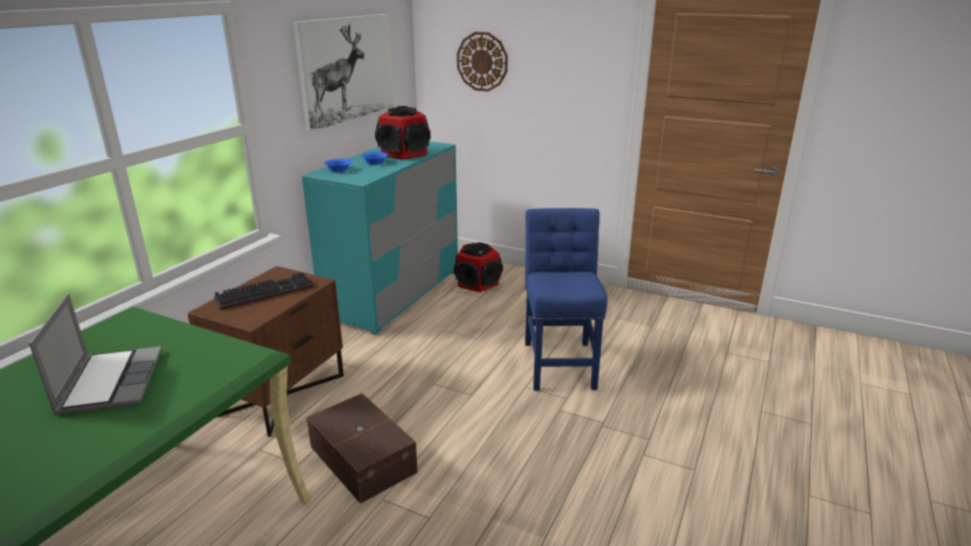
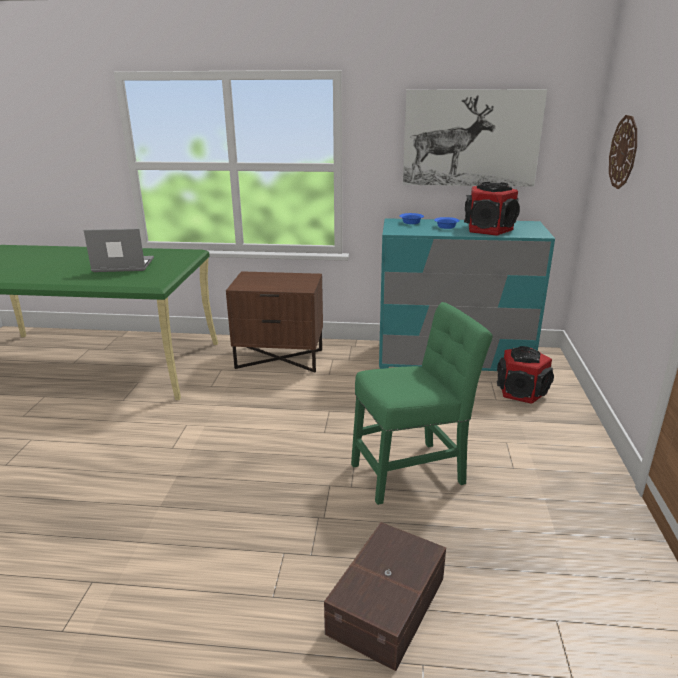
camera: 70 degrees right, 0 degrees up
laptop [29,294,162,415] -> laptop turned 150 degrees counterclockwise [84,229,154,272]
keyboard [214,272,313,310] -> none
brown storage box [307,393,418,504] -> brown storage box moved to [324,522,446,671]
blue chair [525,208,607,391] -> green chair [351,302,493,505]

